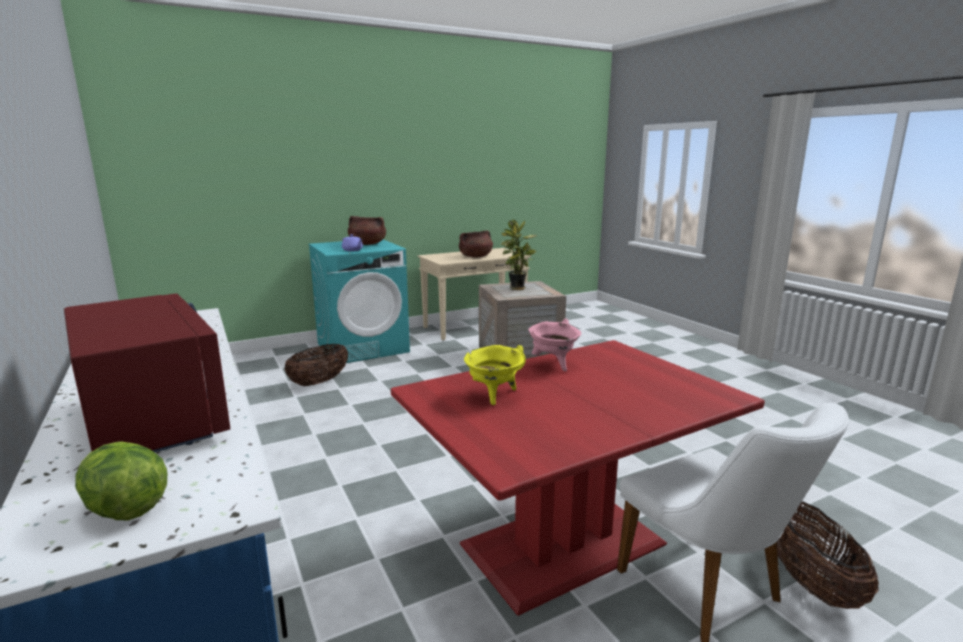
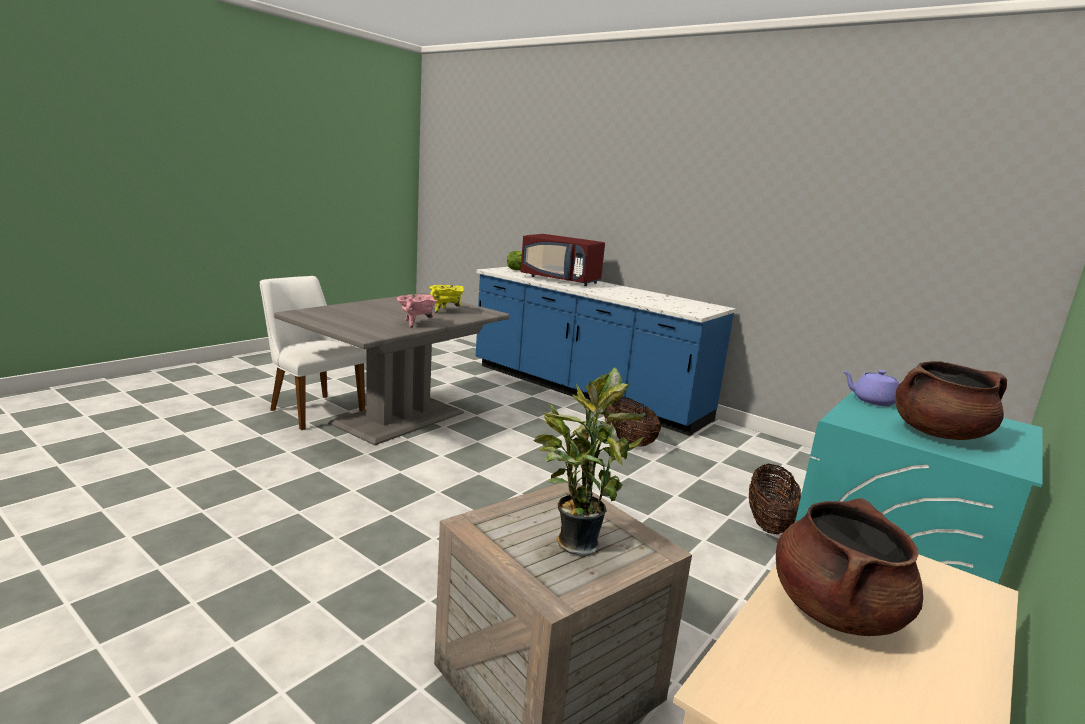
camera: 155 degrees right, 0 degrees up
red dining table [391,340,765,616] -> grey dining table [274,293,510,445]
basket [777,501,879,609] -> basket moved to [603,397,661,447]

